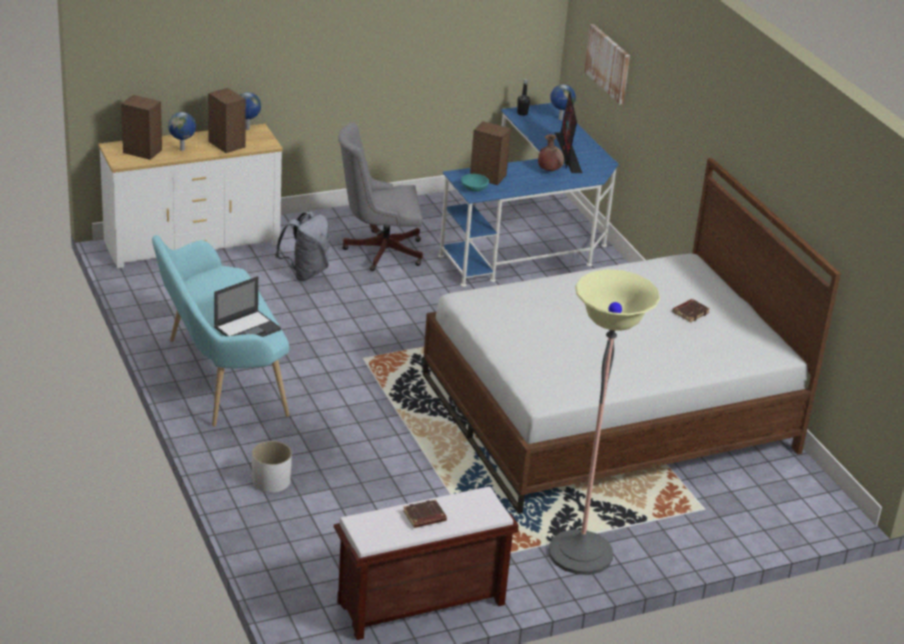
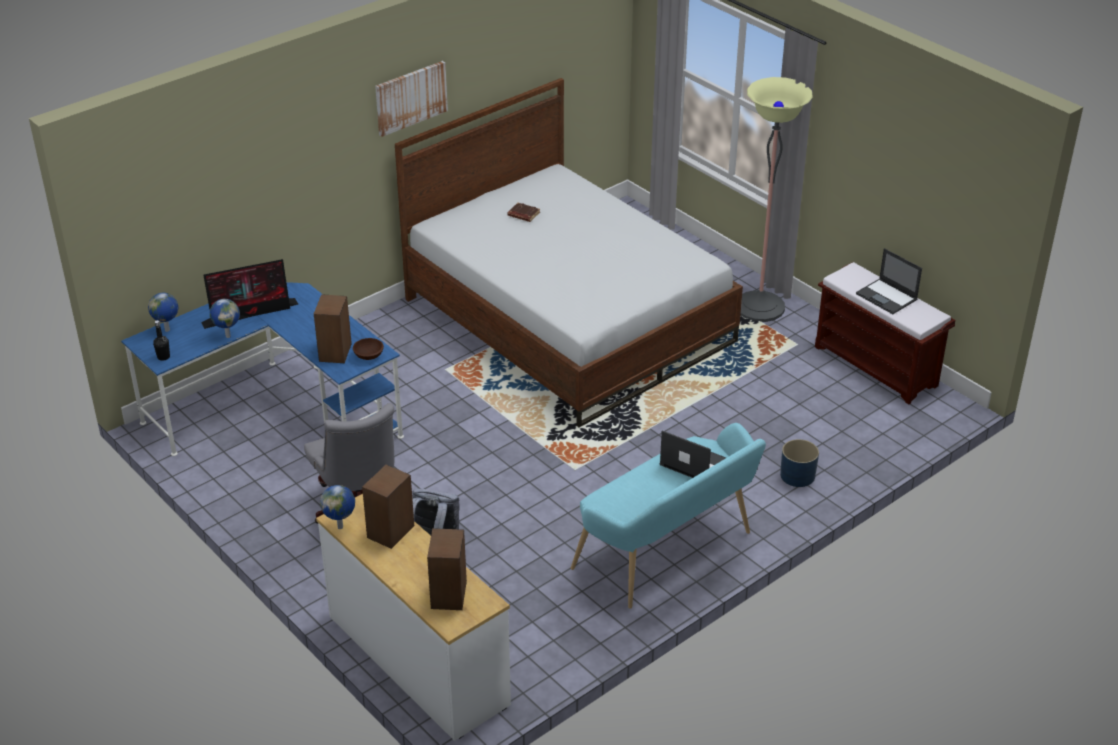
camera: 105 degrees left, 5 degrees up
globe [168,112,196,151] -> globe moved to [210,299,240,338]
white planter [252,441,292,493] -> blue planter [780,439,819,487]
brown book [403,499,447,528] -> laptop [856,248,922,314]
turquoise bowl [461,174,489,192] -> brown bowl [353,338,384,360]
brown vase [538,134,564,171] -> none
picture [584,24,630,104] -> picture moved to [375,61,448,137]

